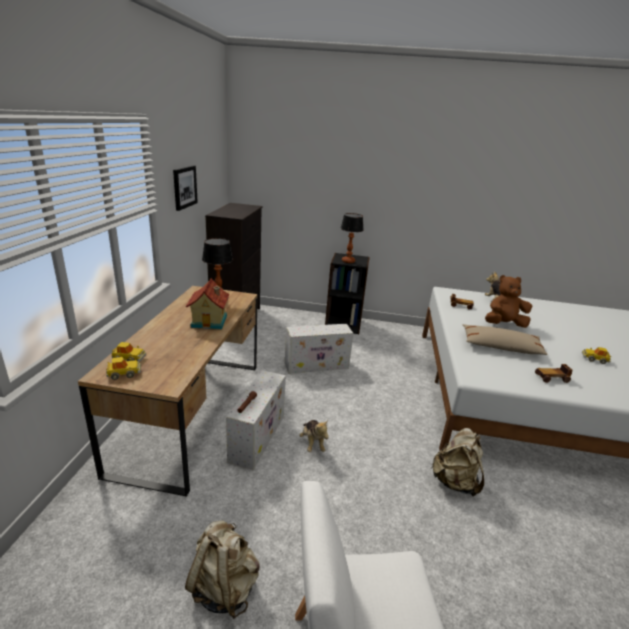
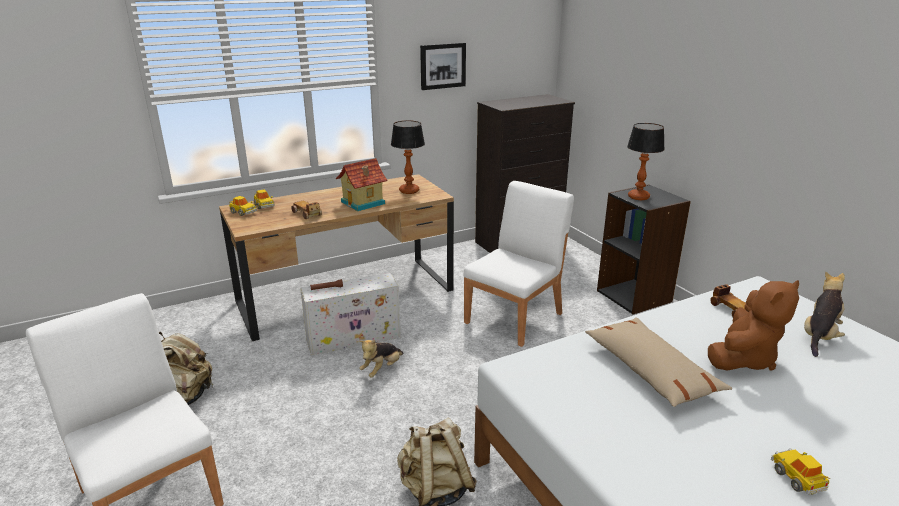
camera: 55 degrees right, 0 degrees up
white storage box [285,324,353,374] -> white chair [463,181,574,347]
brown plush toy [485,275,532,328] -> brown plush toy turned 90 degrees clockwise [708,280,799,371]
toy car [535,364,572,383] -> toy car moved to [291,200,322,219]

